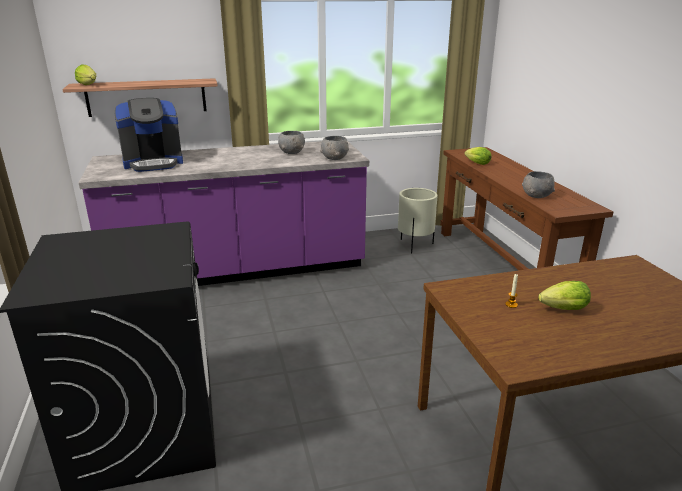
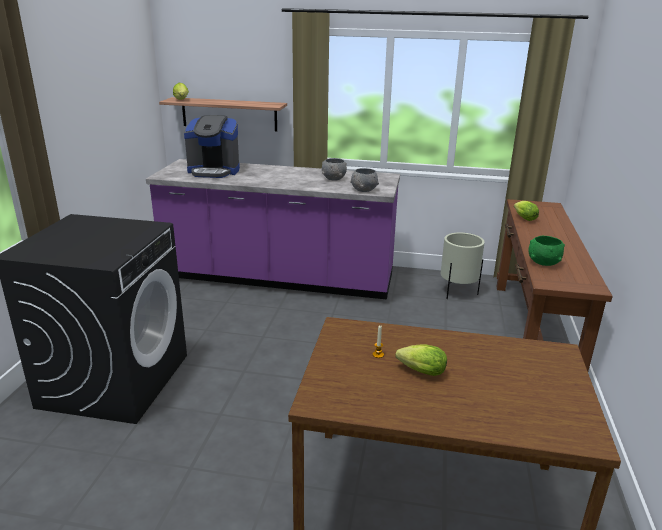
camera: 25 degrees right, 0 degrees up
grey bowl [522,171,555,198] -> green bowl [528,236,565,266]

